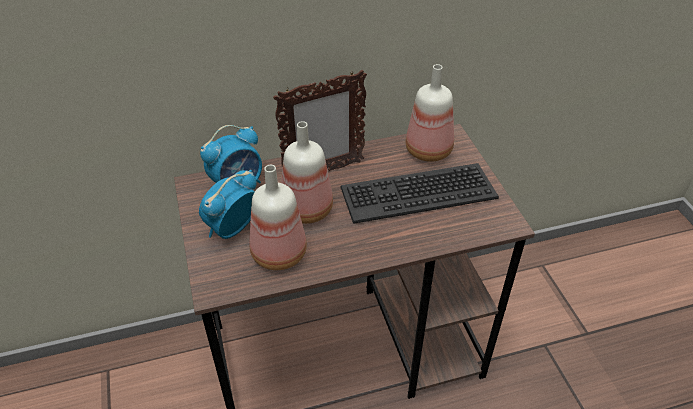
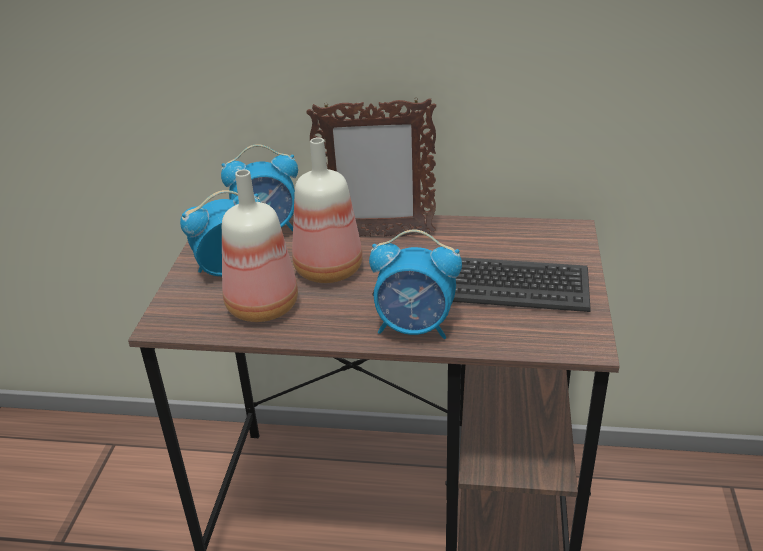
camera: 25 degrees right, 10 degrees down
bottle [406,64,454,162] -> none
none -> alarm clock [369,229,462,339]

